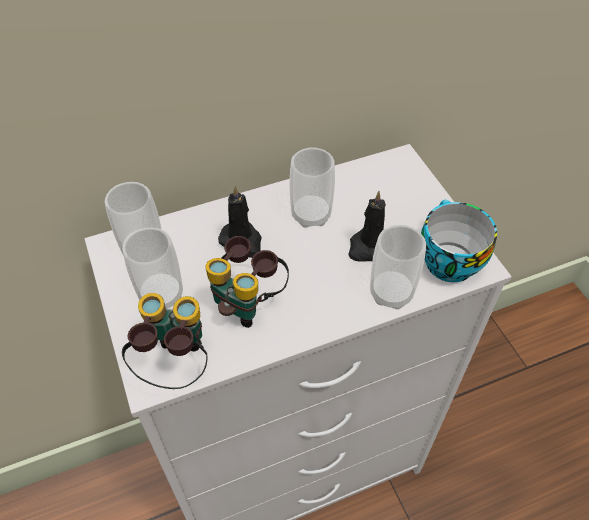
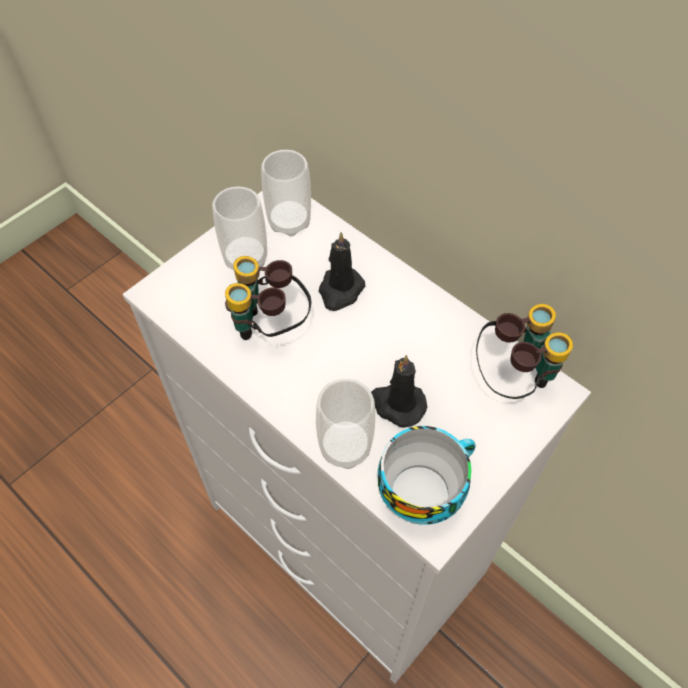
camera: 65 degrees right, 5 degrees up
binoculars [122,293,207,389] -> binoculars moved to [476,304,573,399]
cup [290,147,335,228] -> none

